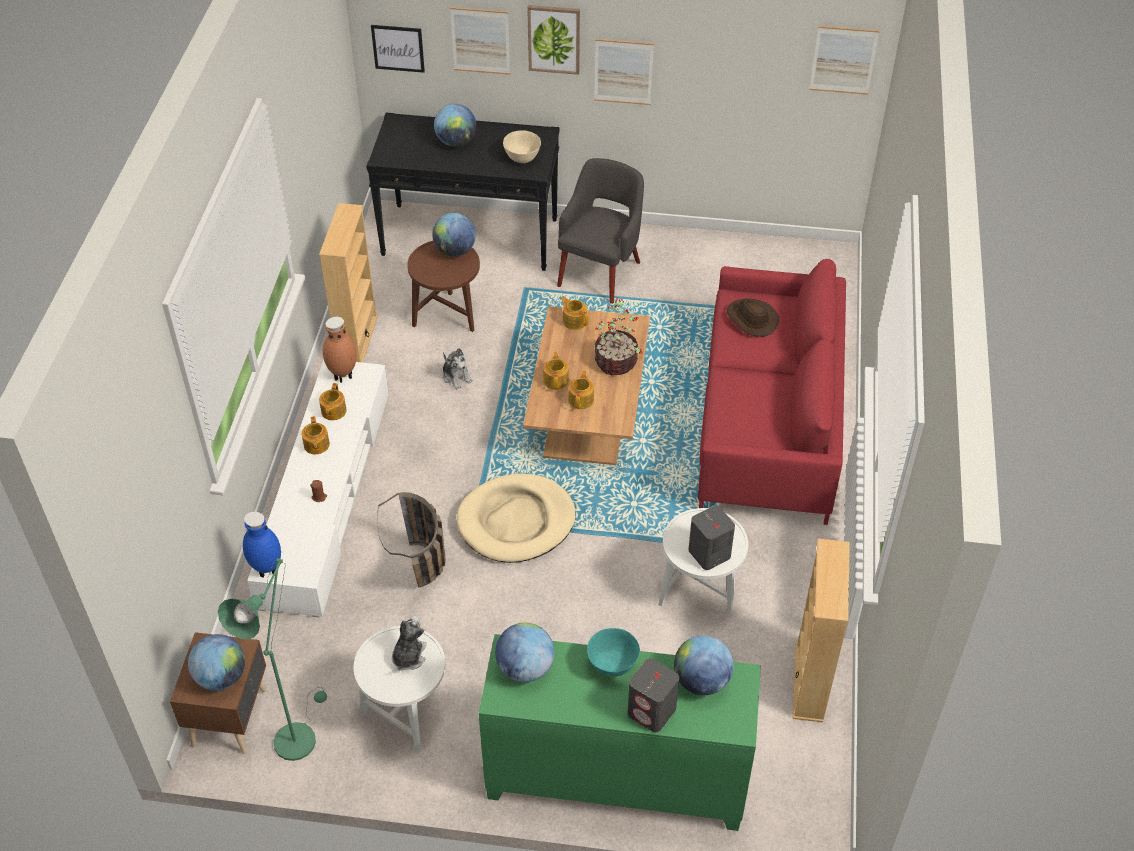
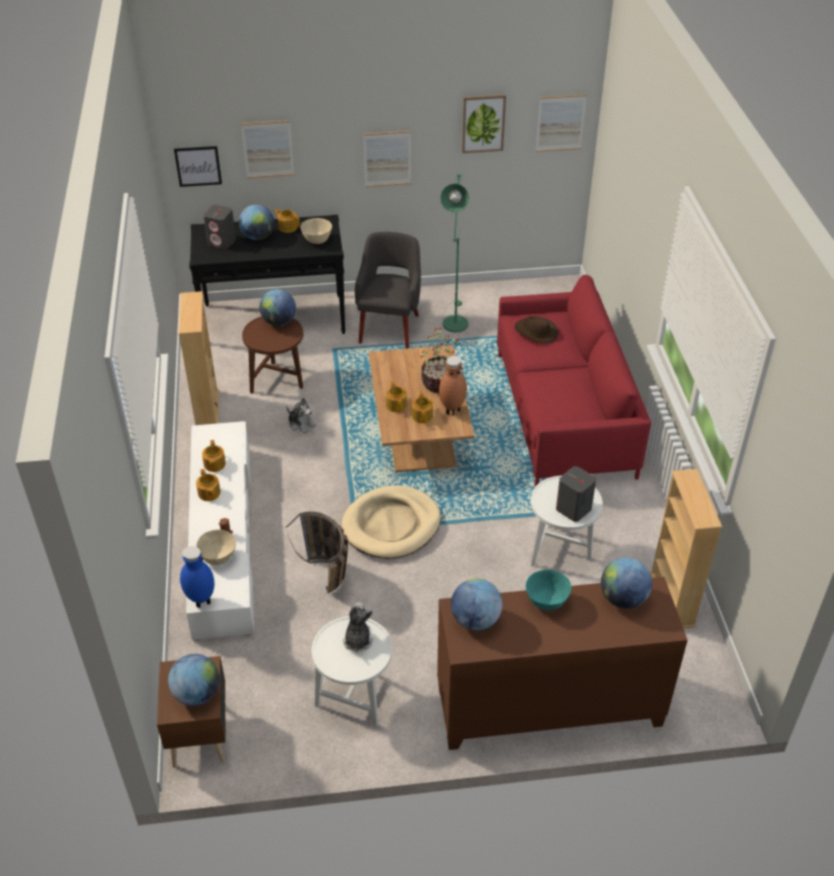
camera: 15 degrees left, 5 degrees down
green floor lamp [218,558,327,761] -> green floor lamp moved to [440,174,469,333]
brown vase [323,317,357,383] -> brown vase moved to [439,356,467,416]
green cabinet [479,634,761,831] -> brown cabinet [437,577,688,750]
picture [527,5,580,75] -> picture moved to [462,94,506,153]
teapot [561,296,589,330] -> teapot moved to [274,209,300,233]
grey speaker [628,658,679,732] -> grey speaker moved to [203,205,236,249]
none -> beige bowl [196,530,236,565]

